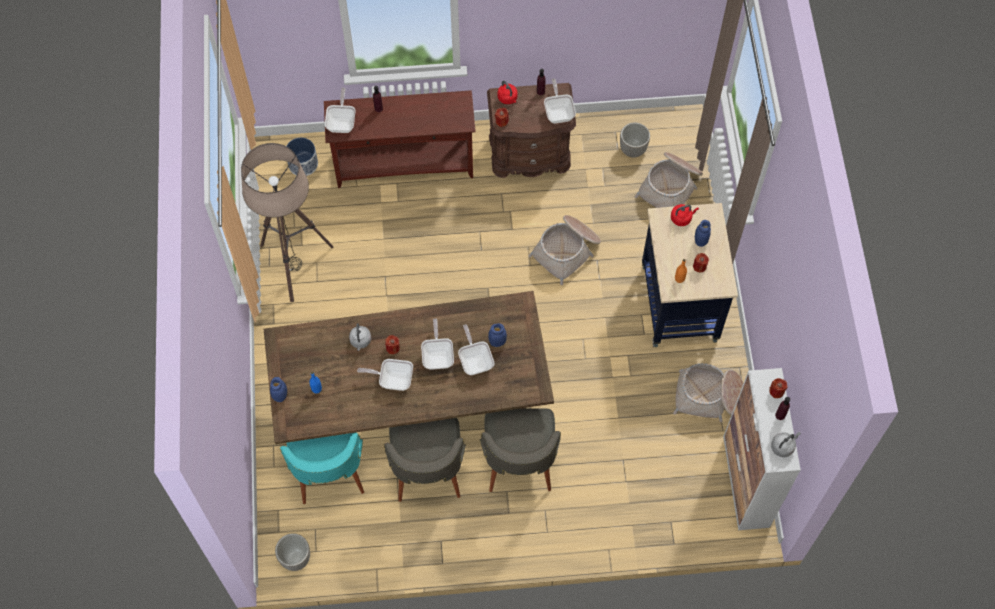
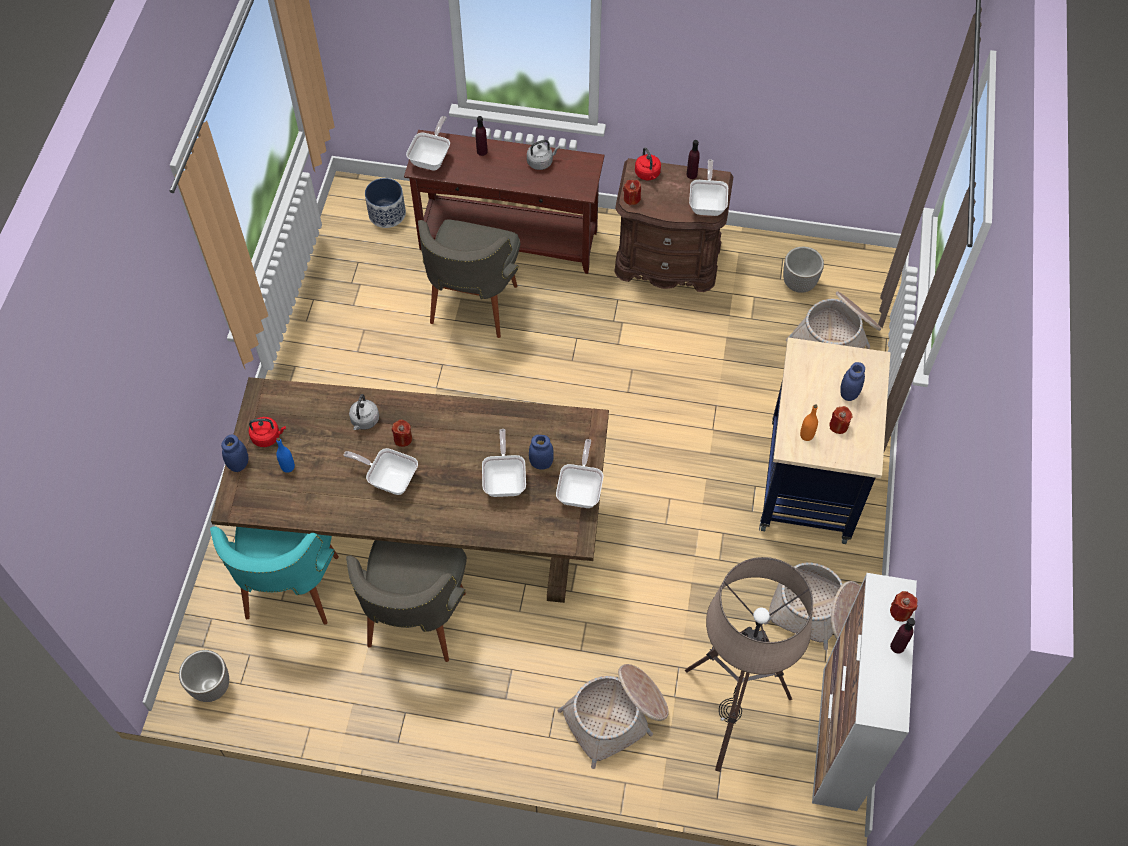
camera: 15 degrees right, 5 degrees down
floor lamp [241,143,334,302] -> floor lamp moved to [685,557,813,772]
frying pan [421,319,454,370] -> frying pan moved to [556,439,603,508]
grey chair [480,408,561,492] -> grey chair moved to [418,219,520,338]
basket [528,215,601,285] -> basket moved to [557,664,669,769]
red kettle [671,204,699,226] -> red kettle moved to [249,417,286,447]
grey kettle [771,432,801,457] -> grey kettle moved to [527,140,560,170]

